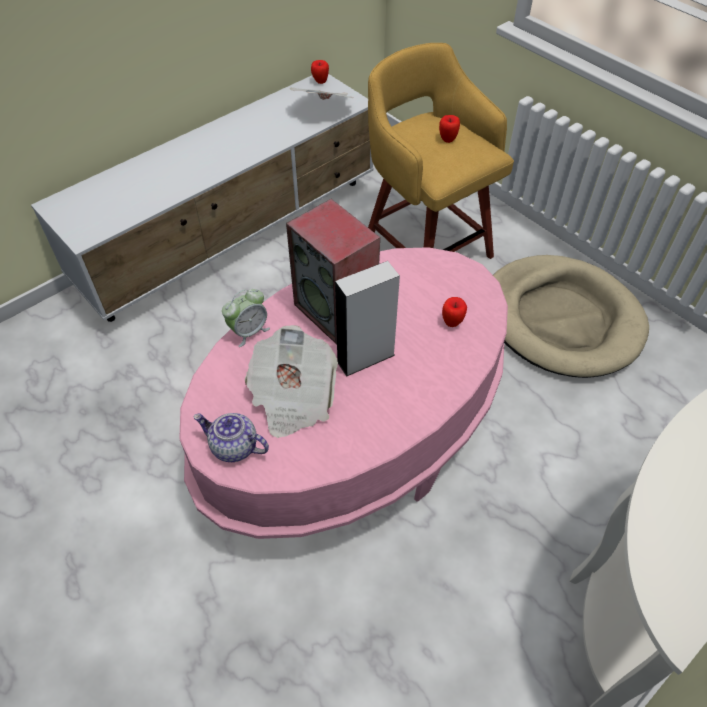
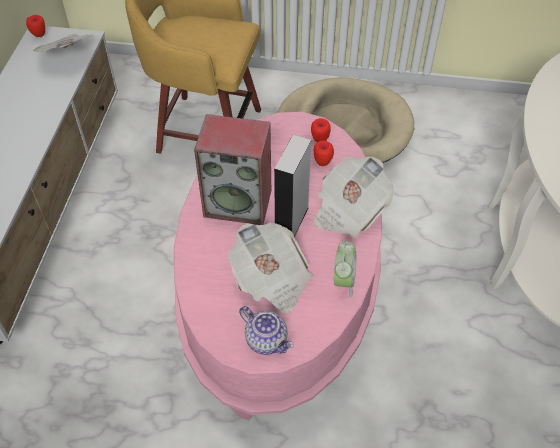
camera: 40 degrees left, 0 degrees up
teapot [193,413,269,462] -> teapot turned 120 degrees counterclockwise [239,306,294,355]
alarm clock [222,289,270,347] -> alarm clock moved to [334,241,356,297]
apple [439,115,460,143] -> apple moved to [311,118,331,142]
none -> newspaper [314,156,394,238]

